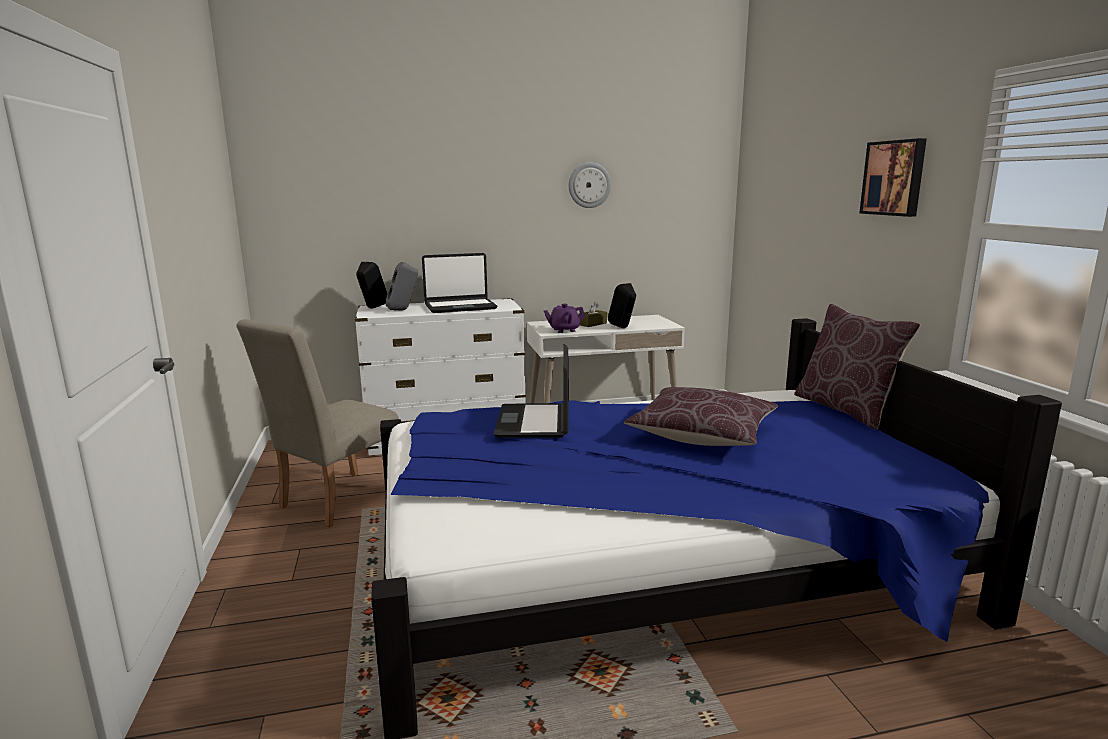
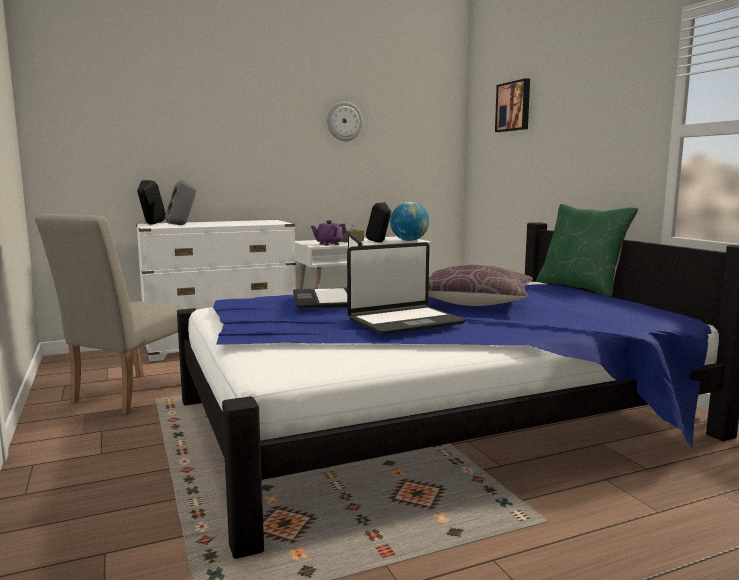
camera: 10 degrees left, 5 degrees down
laptop [422,253,497,313] -> laptop moved to [347,242,466,335]
brown pillow [794,304,920,430] -> green pillow [536,204,638,297]
picture [860,138,927,217] -> picture moved to [495,78,530,132]
none -> globe [390,202,429,241]

